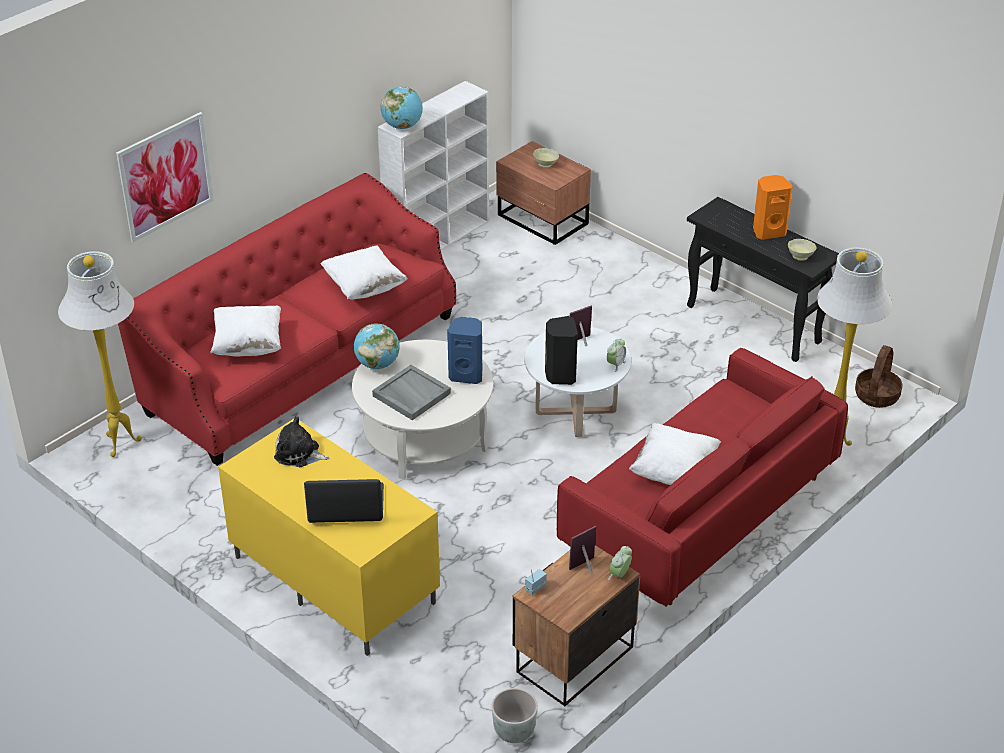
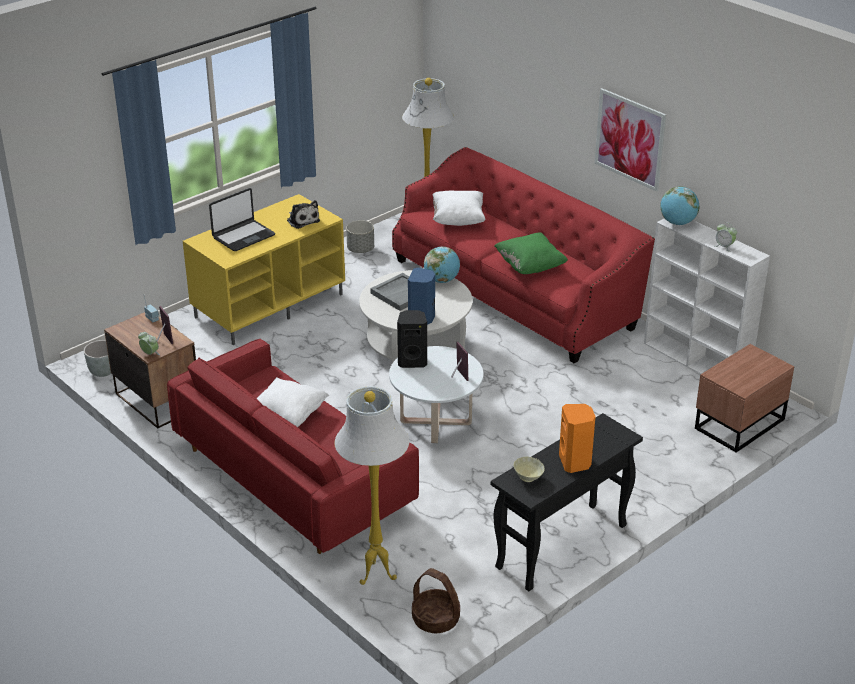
camera: 95 degrees right, 5 degrees down
picture [116,112,214,243] -> picture moved to [595,88,666,192]
plush toy [274,416,330,467] -> plush toy turned 120 degrees clockwise [287,200,320,229]
laptop [304,479,384,523] -> laptop turned 45 degrees clockwise [209,188,275,251]
white pillow [320,245,408,300] -> green pillow [494,232,568,274]
beige bowl [533,148,559,168] -> none
alarm clock [607,339,626,372] -> alarm clock moved to [715,223,737,252]
none -> grey planter [346,220,374,253]

